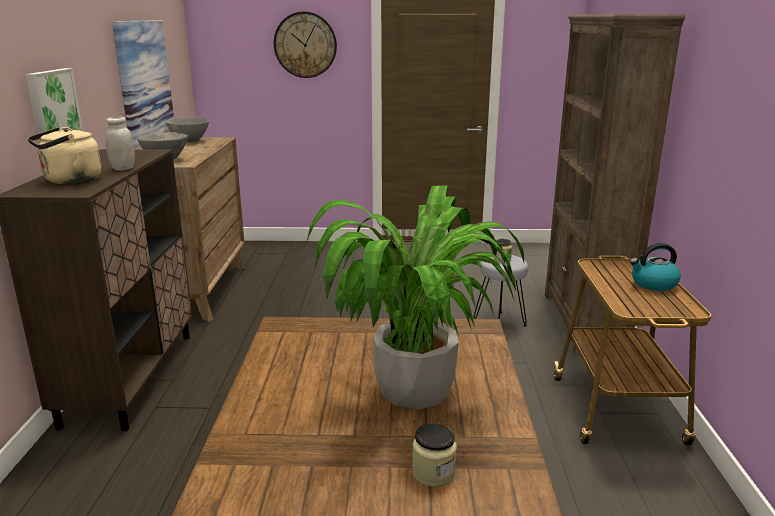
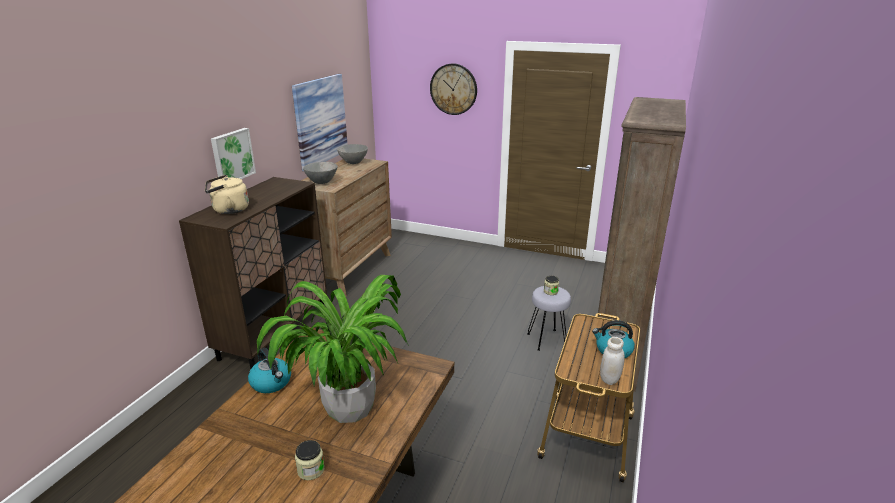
camera: 20 degrees right, 5 degrees up
white jar [106,116,135,171] -> white jar moved to [600,337,625,385]
none -> kettle [248,348,291,393]

